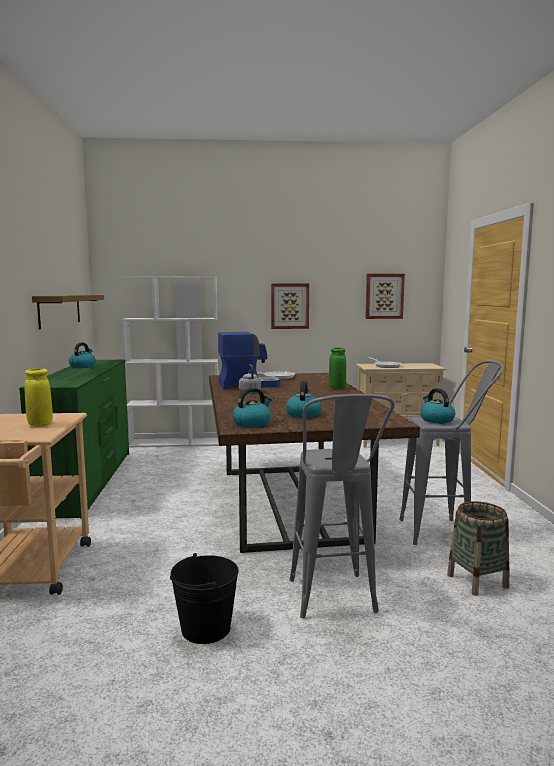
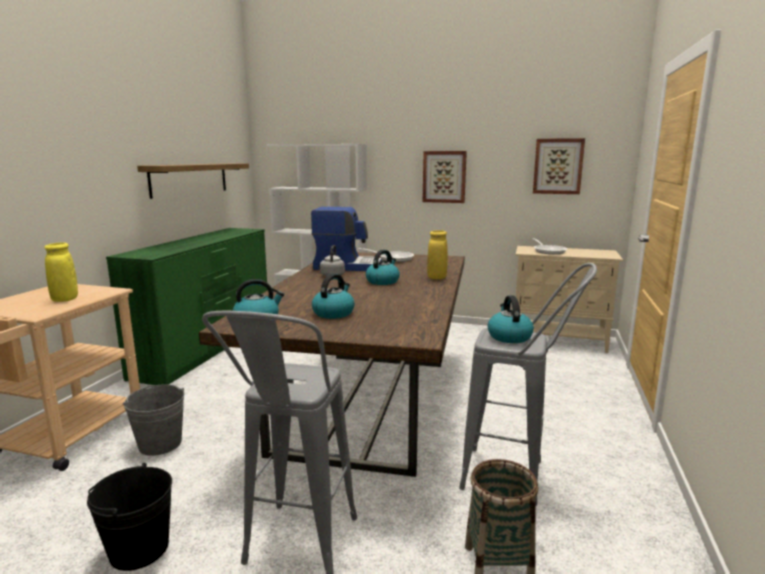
camera: 20 degrees right, 5 degrees up
kettle [69,342,96,368] -> kettle moved to [366,250,400,285]
green vase [329,348,346,388] -> yellow vase [427,230,448,279]
none -> grey bucket [123,384,185,456]

